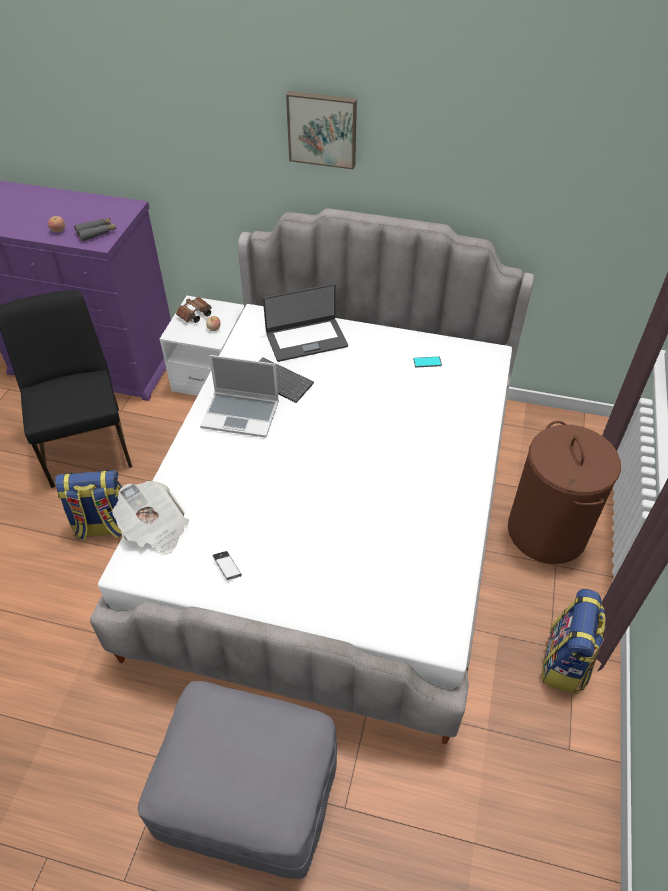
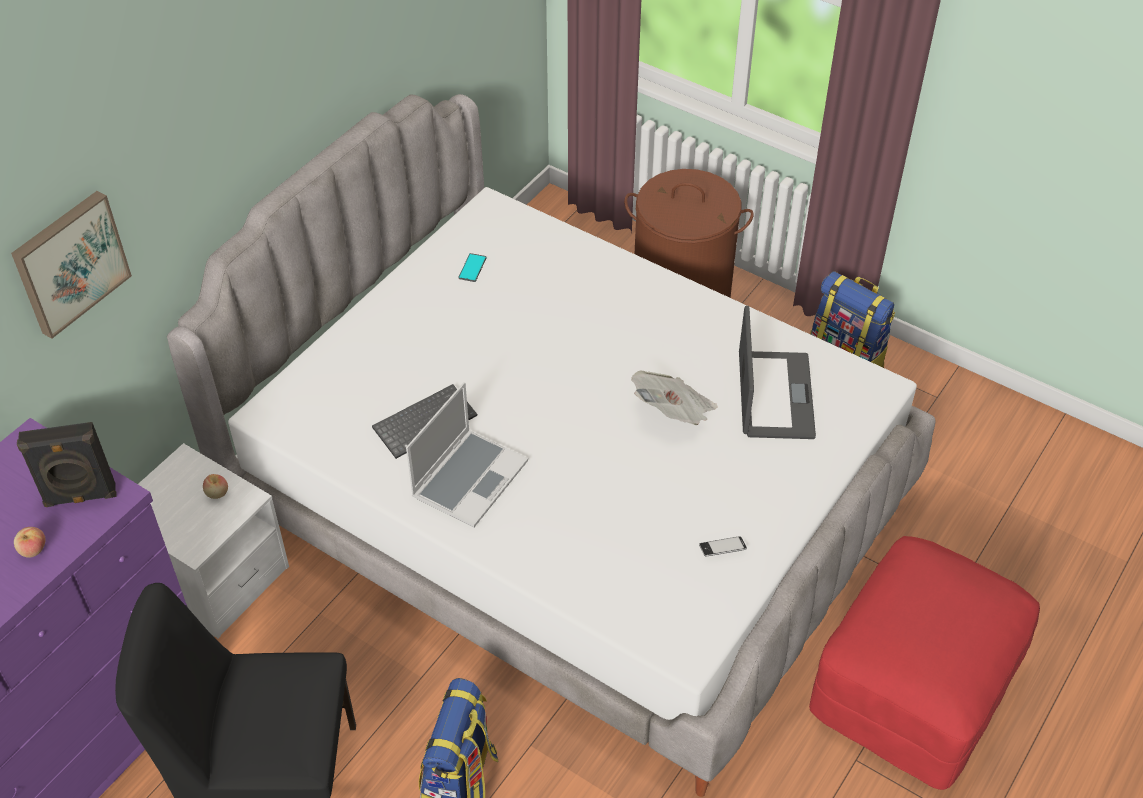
camera: 70 degrees left, 0 degrees up
grey binoculars [74,218,116,242] -> black speaker [17,422,116,507]
newspaper [112,481,189,554] -> newspaper moved to [631,371,718,425]
grey ottoman [138,681,337,879] -> red ottoman [809,536,1040,790]
brown binoculars [176,297,212,323] -> none
laptop [263,283,348,362] -> laptop moved to [739,306,816,439]
picture [286,91,357,169] -> picture moved to [11,191,132,339]

